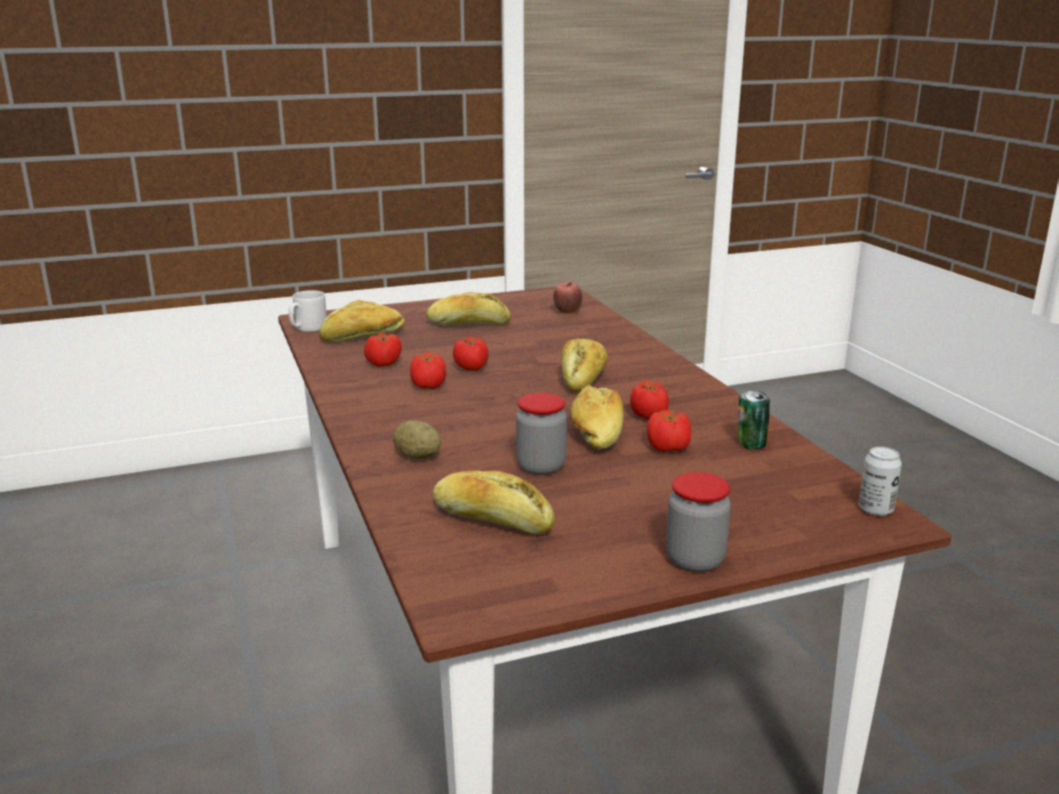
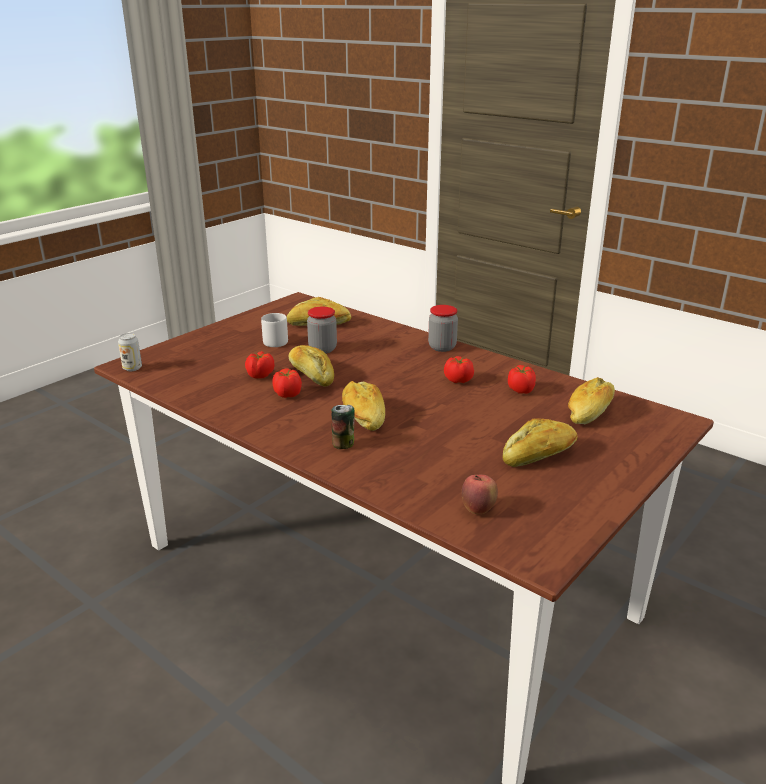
camera: 150 degrees right, 5 degrees up
grey mug [289,290,327,332] -> grey mug moved to [261,313,288,347]
potato [393,421,441,459] -> none
tomato [453,337,489,371] -> none
jar [666,472,731,572] -> jar moved to [428,305,458,352]
can [738,391,770,449] -> can moved to [331,405,355,449]

